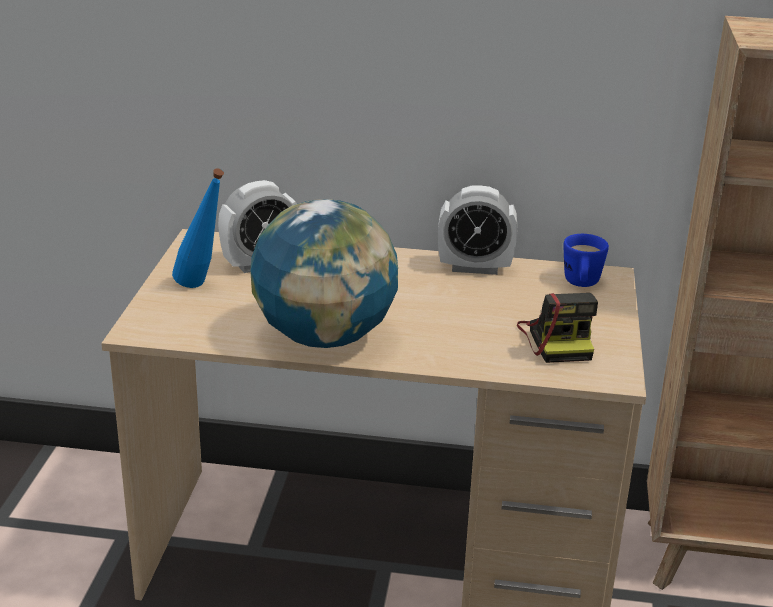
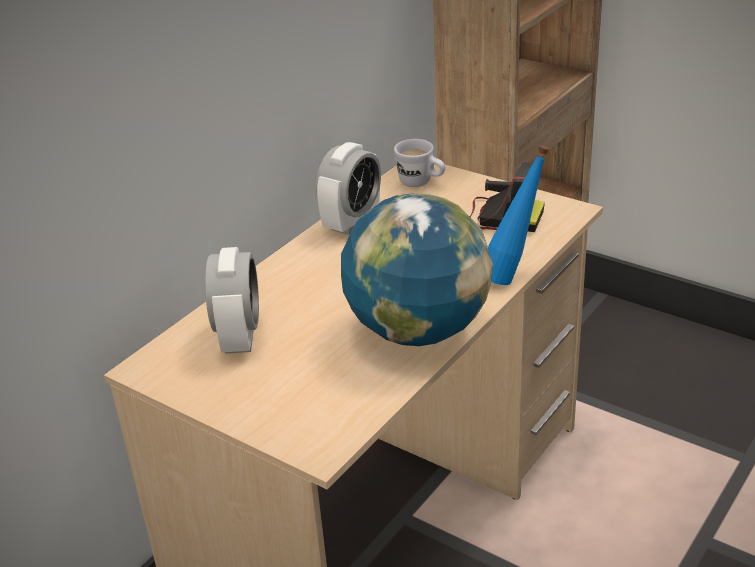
camera: 60 degrees left, 5 degrees up
blue bottle [172,169,224,288] -> blue bottle moved to [488,145,549,285]
blue mug [563,234,609,287] -> white mug [394,139,445,187]

